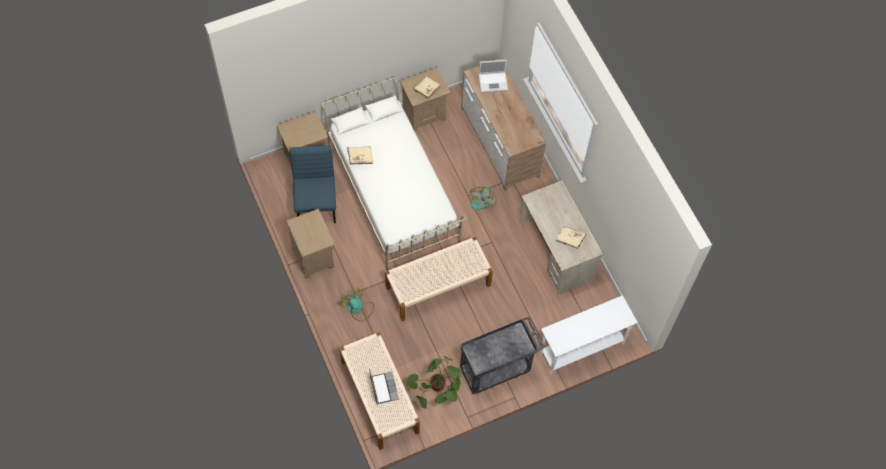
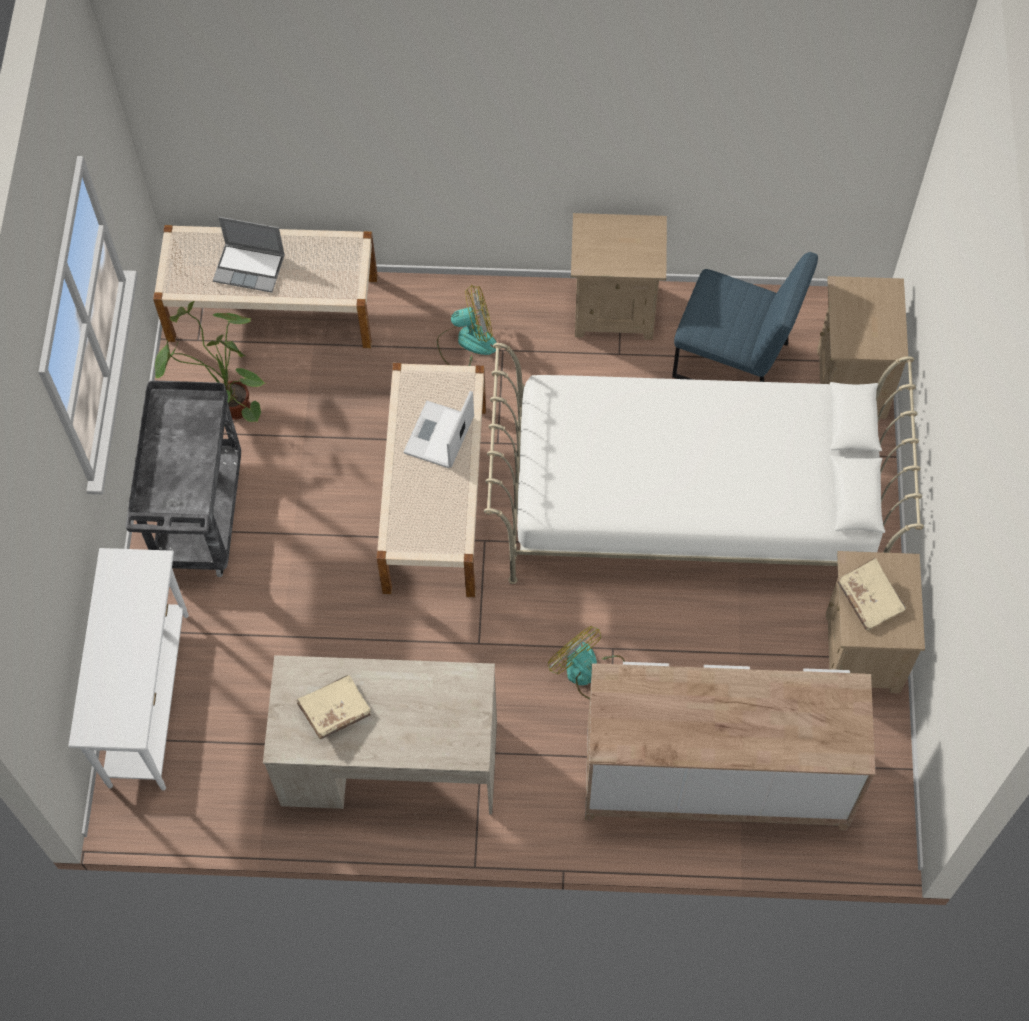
camera: 120 degrees right, 0 degrees up
beige book [347,147,373,164] -> none
laptop [479,60,508,92] -> laptop moved to [403,391,474,468]

